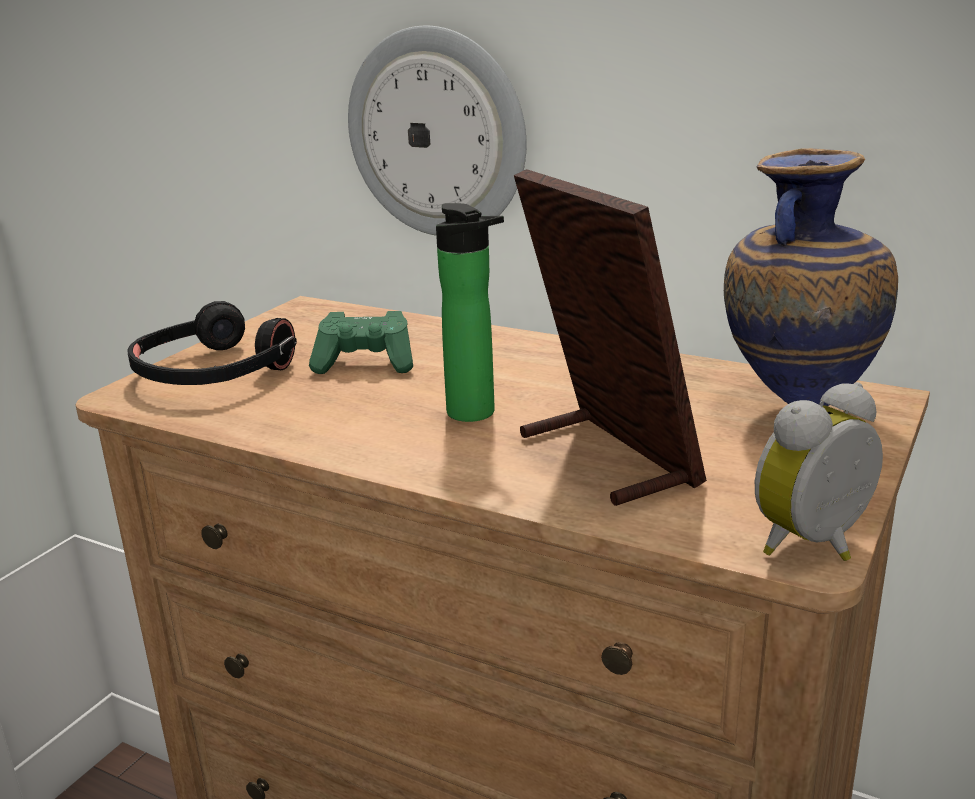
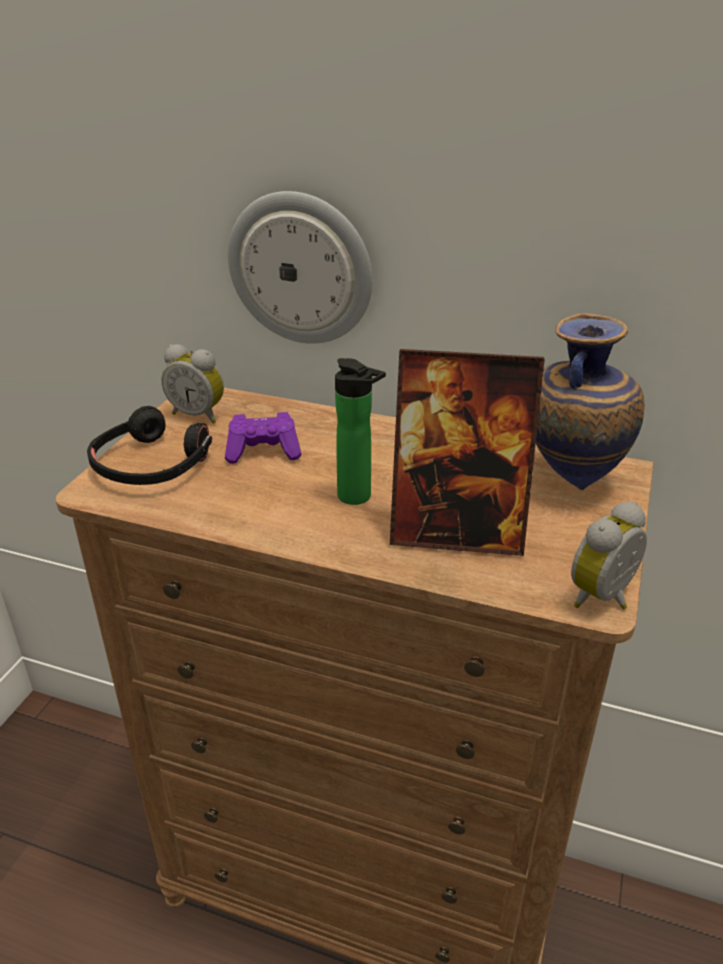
camera: 10 degrees left, 10 degrees up
green game controller [309,311,413,374] -> purple game controller [225,412,301,464]
picture frame [514,169,707,506] -> picture frame turned 135 degrees clockwise [390,349,545,556]
none -> alarm clock [161,344,224,424]

